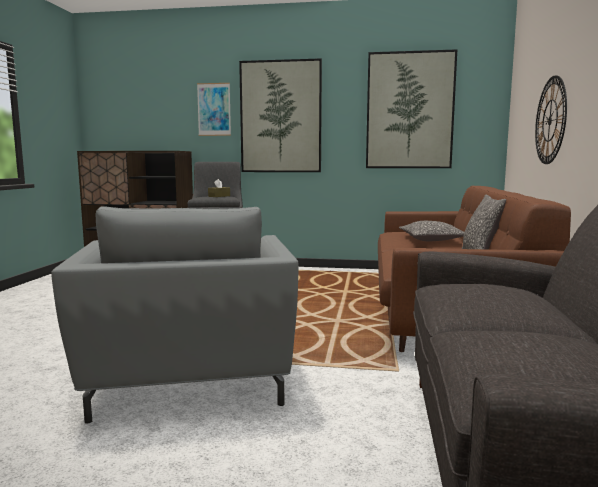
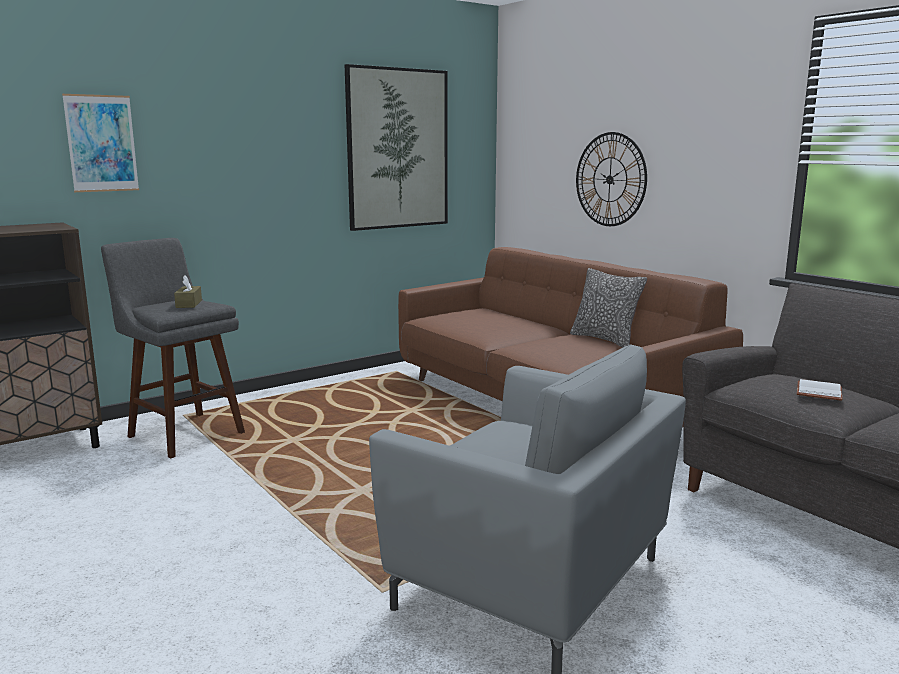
camera: 45 degrees left, 5 degrees up
picture [239,58,322,172] -> none
pillow [399,221,464,241] -> none
none -> white book [797,379,842,401]

